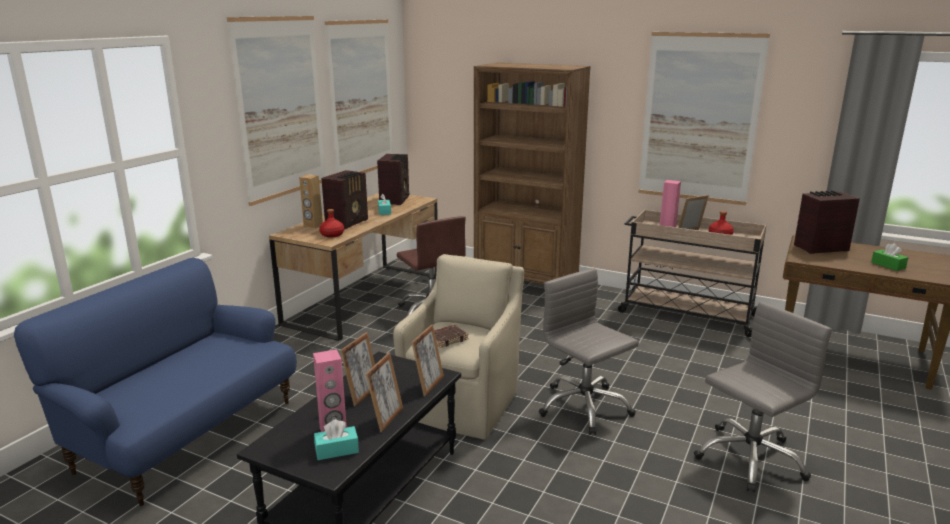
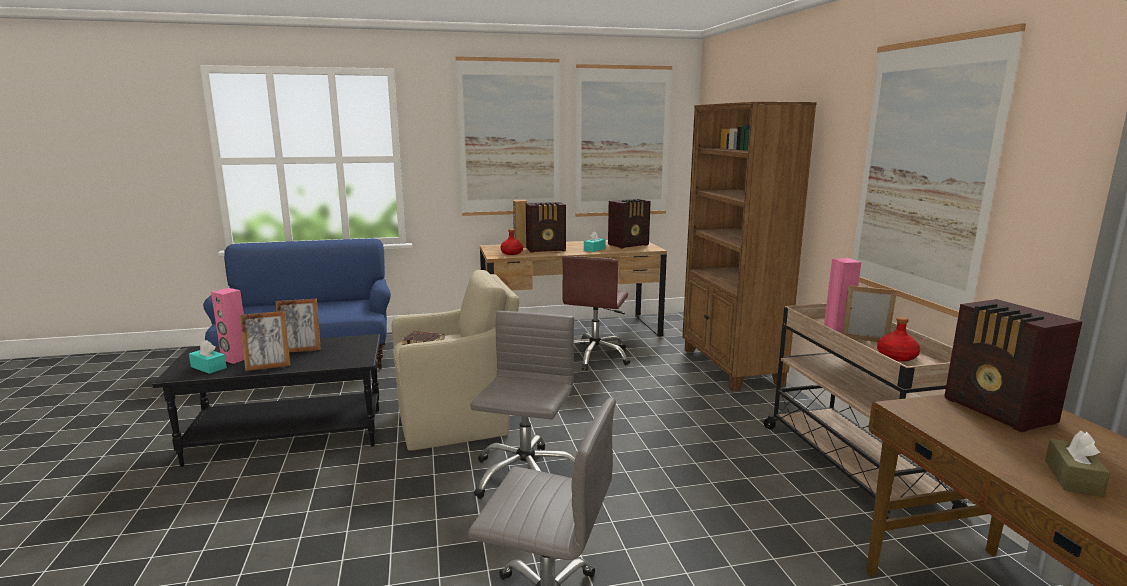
camera: 50 degrees right, 5 degrees down
picture frame [411,325,444,397] -> none
radio [794,190,860,254] -> radio turned 150 degrees counterclockwise [944,299,1082,432]
green tissue box [871,243,908,271] -> brown tissue box [1045,431,1110,497]

